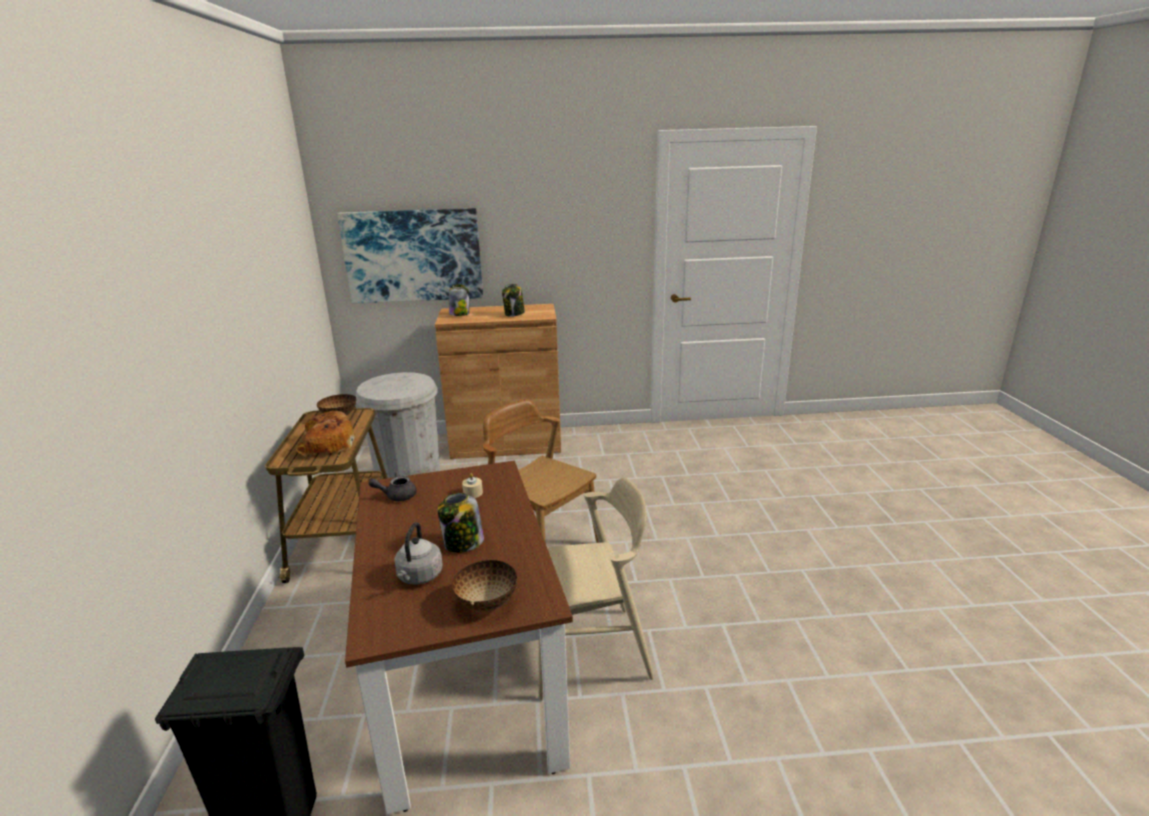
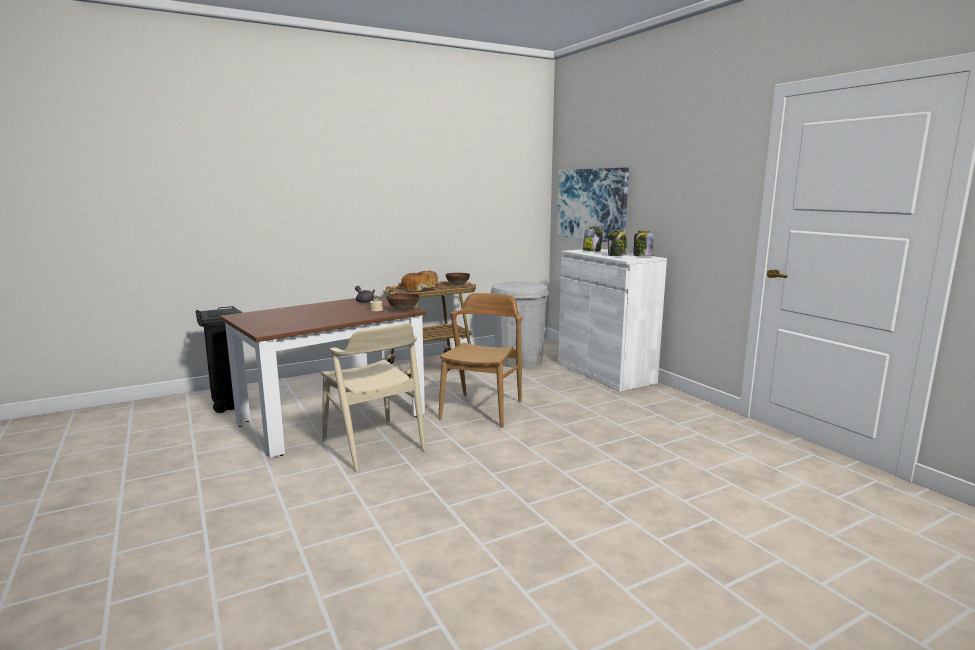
camera: 65 degrees right, 10 degrees down
grey kettle [394,522,443,585] -> none
brown cabinet [435,304,561,459] -> white cabinet [558,249,667,392]
jar [438,493,484,553] -> jar moved to [633,231,653,256]
bowl [452,560,517,612] -> bowl moved to [386,294,419,311]

